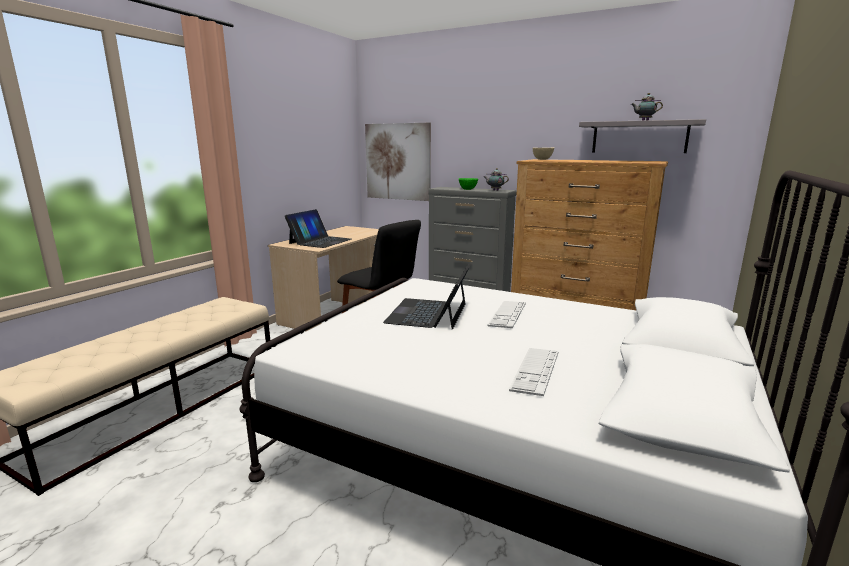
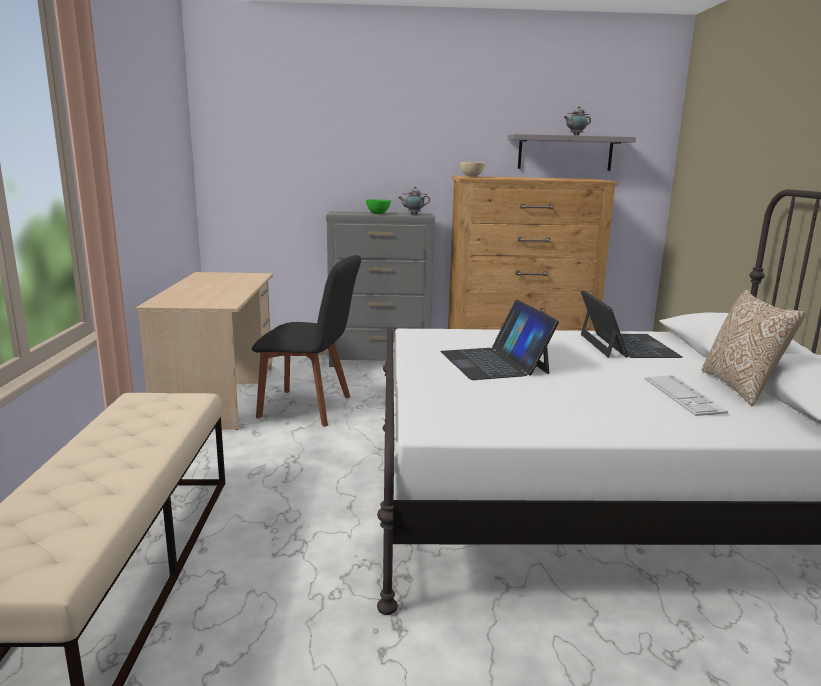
camera: 30 degrees left, 0 degrees up
laptop [285,209,352,248] -> laptop moved to [581,290,683,358]
picture [365,123,431,201] -> none
keyboard [488,301,526,328] -> none
none -> pillow [702,290,806,406]

